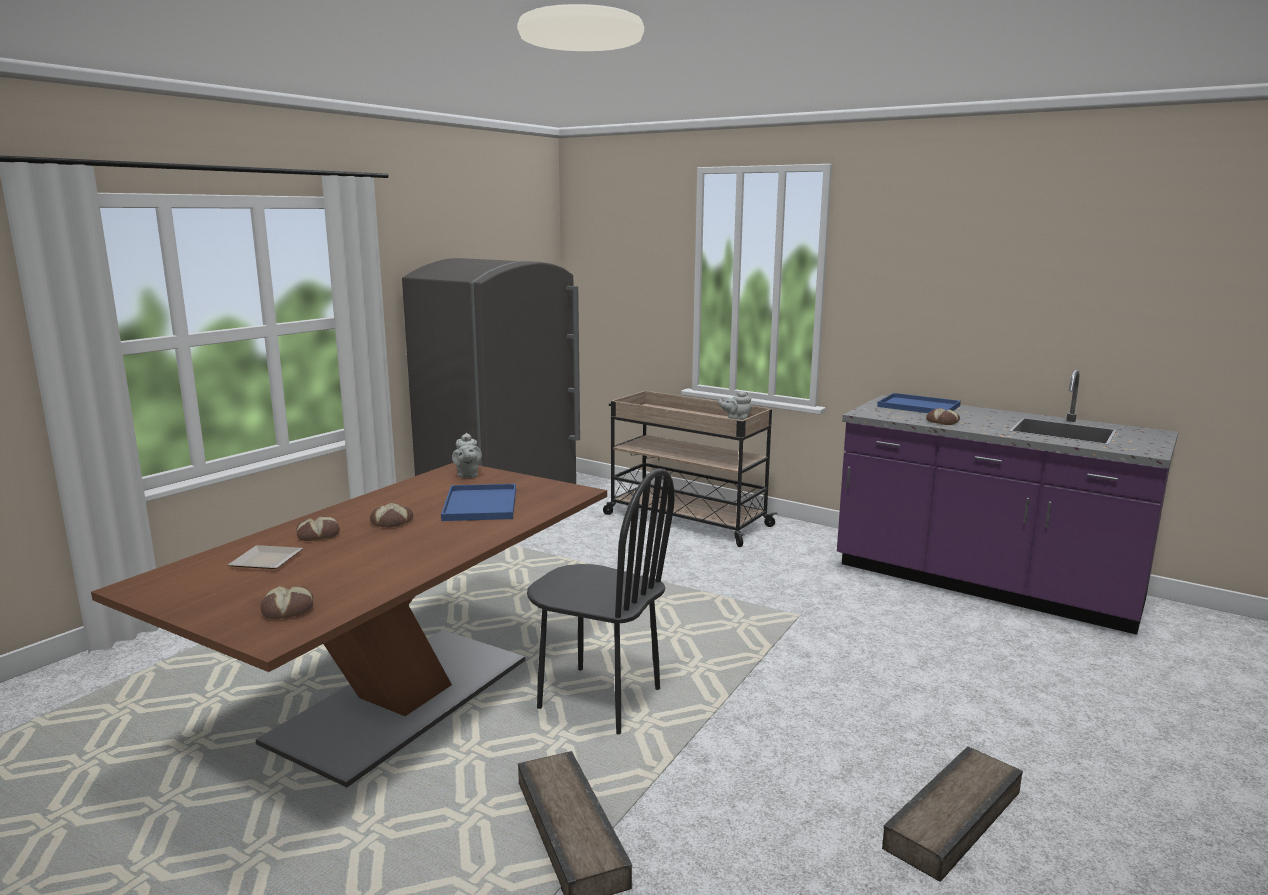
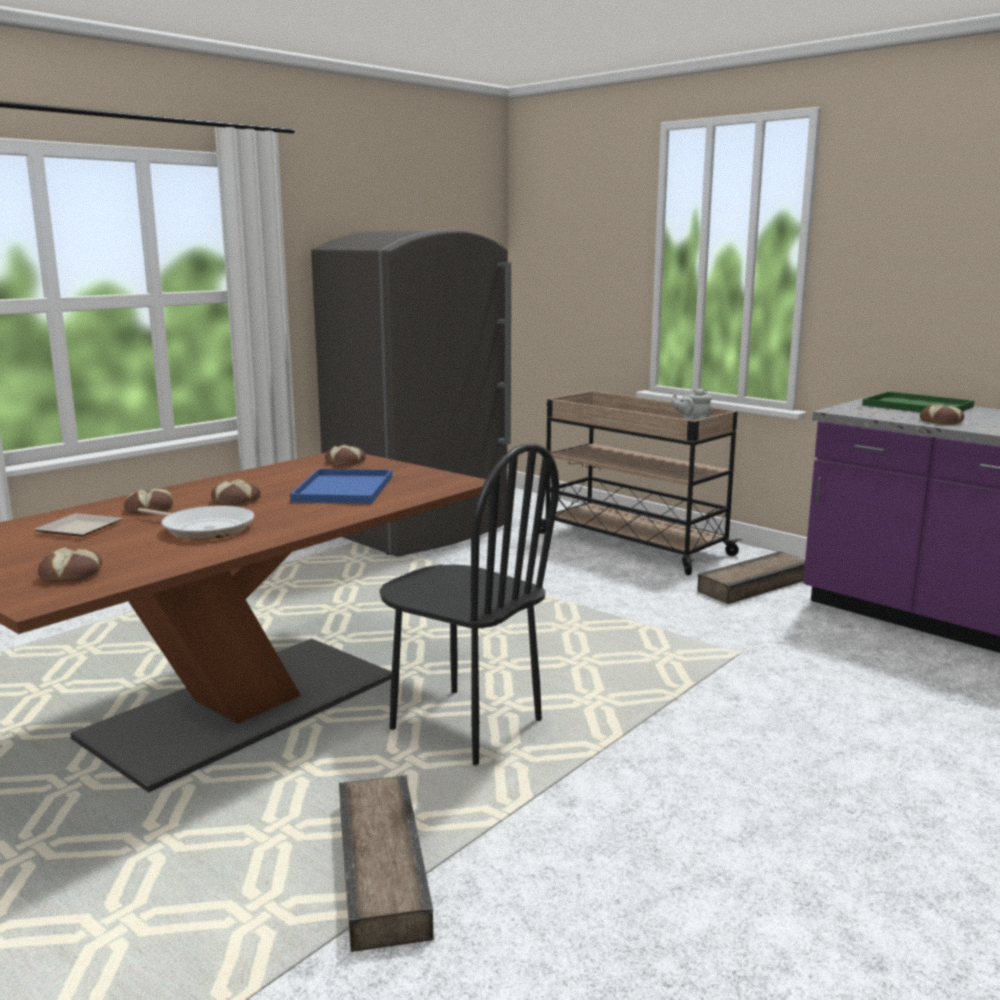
camera: 10 degrees right, 0 degrees up
grey teapot [452,433,482,478] -> bread [325,445,366,466]
blue tray [877,393,961,413] -> green tray [862,391,974,412]
crate [882,746,1023,882] -> crate moved to [697,551,805,604]
none -> frying pan [138,505,254,539]

